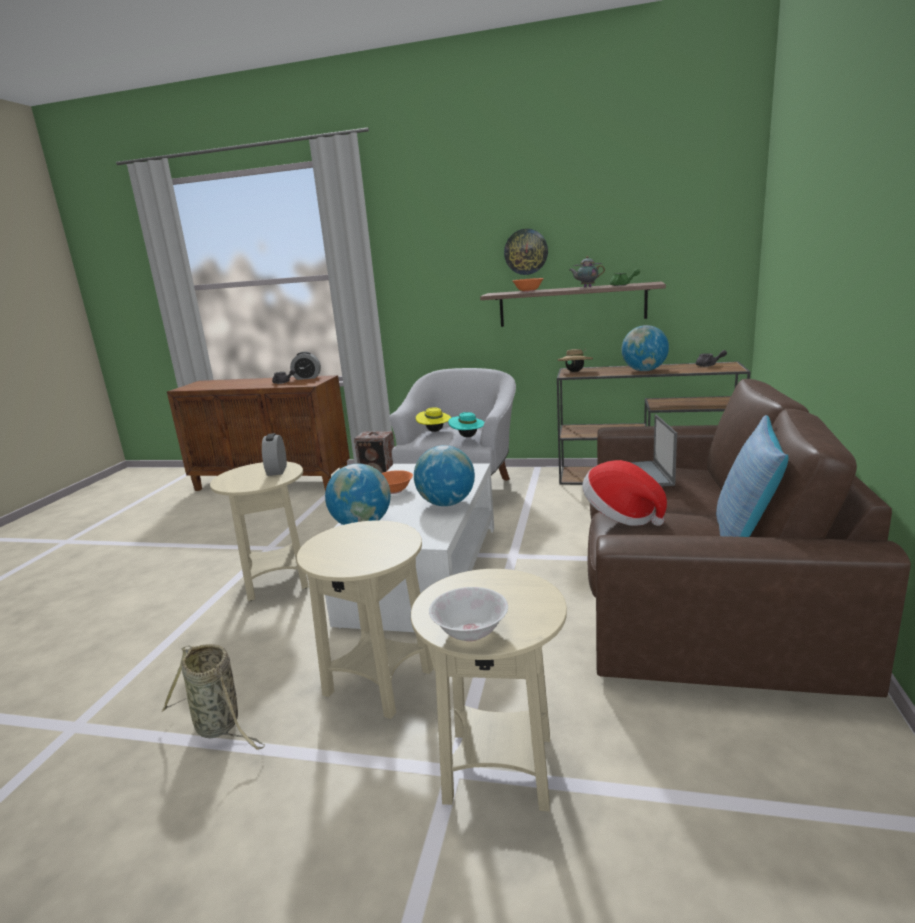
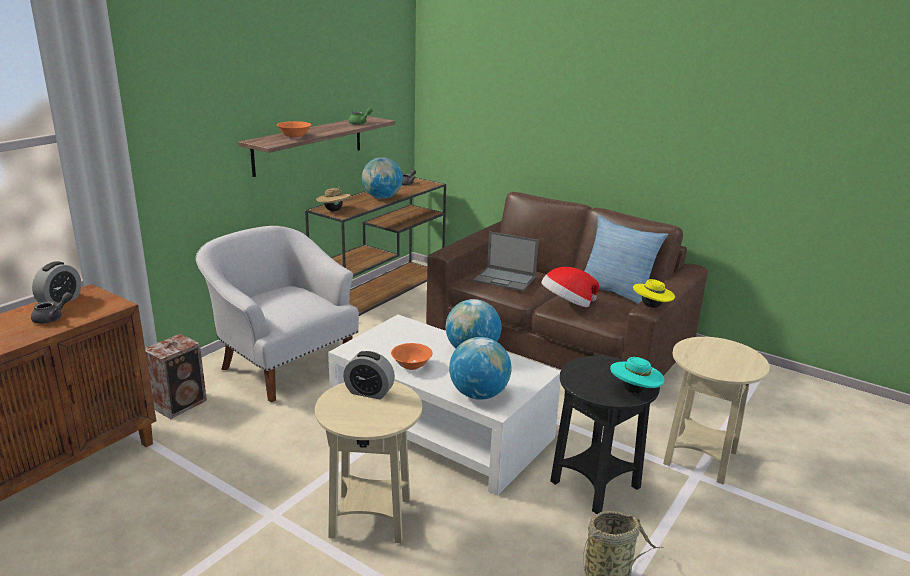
camera: 70 degrees left, 5 degrees up
beige side table [297,520,433,719] -> black side table [550,356,660,514]
yellow hat [416,407,451,432] -> yellow hat moved to [633,279,675,308]
white bowl [429,587,508,641] -> none
turquoise hat [448,412,485,437] -> turquoise hat moved to [610,357,665,394]
wall clock [504,229,548,275] -> none
teapot [570,256,605,287] -> none

